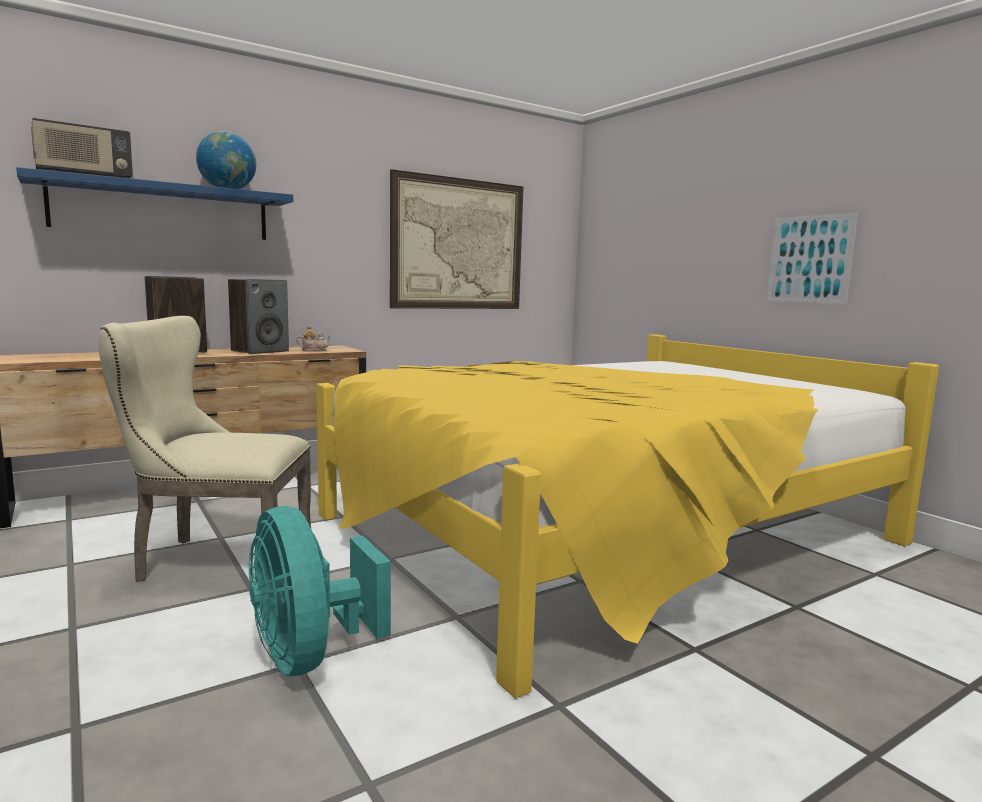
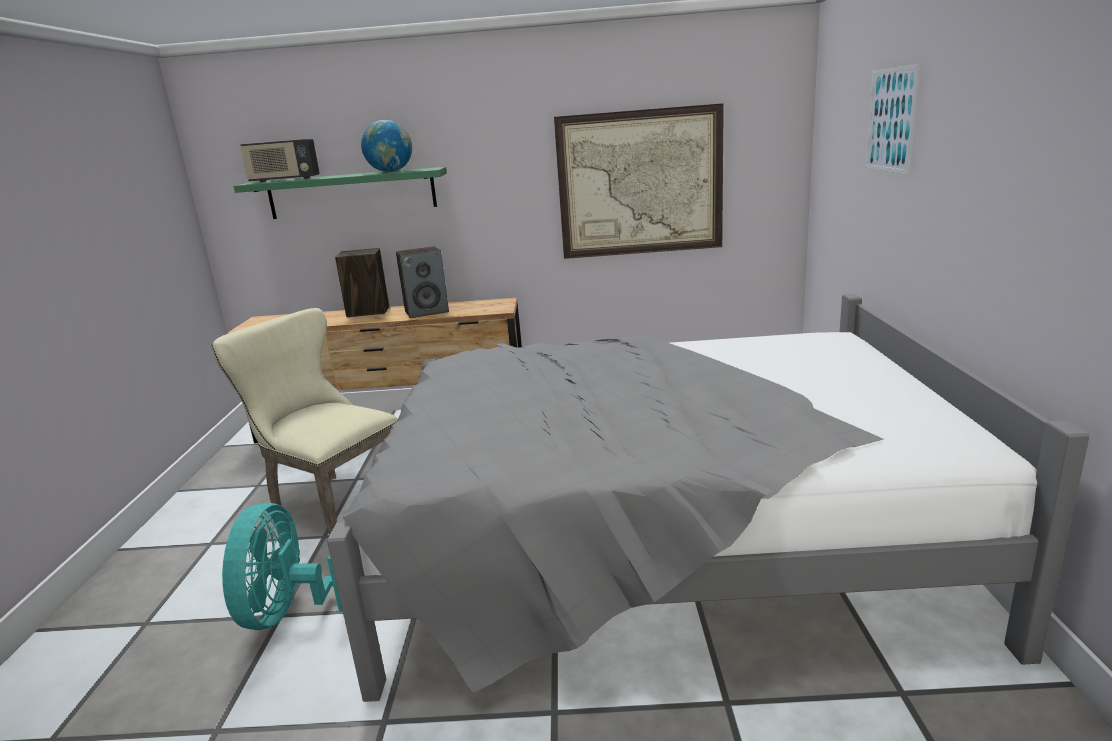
camera: 35 degrees right, 10 degrees up
blue shelf [16,167,293,240] -> green shelf [233,167,447,219]
teapot [296,325,331,351] -> none
yellow bed [316,334,939,699] -> grey bed [327,294,1090,702]
picture [767,213,858,304] -> picture moved to [865,64,921,175]

